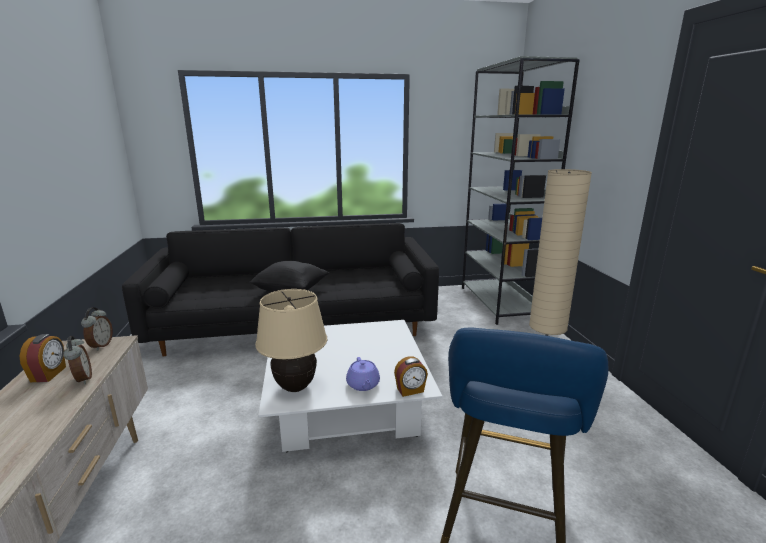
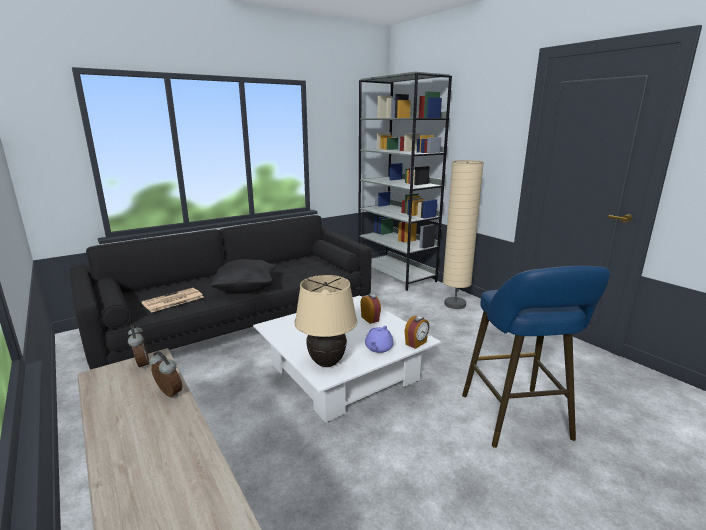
camera: 25 degrees left, 0 degrees up
alarm clock [20,334,66,382] -> alarm clock moved to [360,294,381,324]
purple teapot [346,357,380,391] -> purple teapot turned 60 degrees clockwise [365,326,394,353]
none -> newspaper [141,288,204,312]

